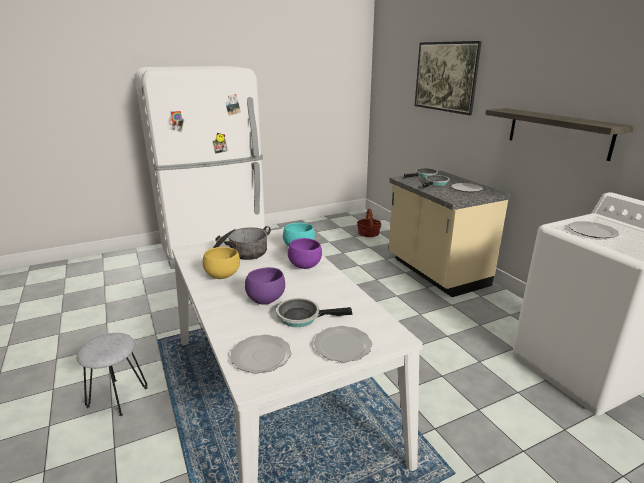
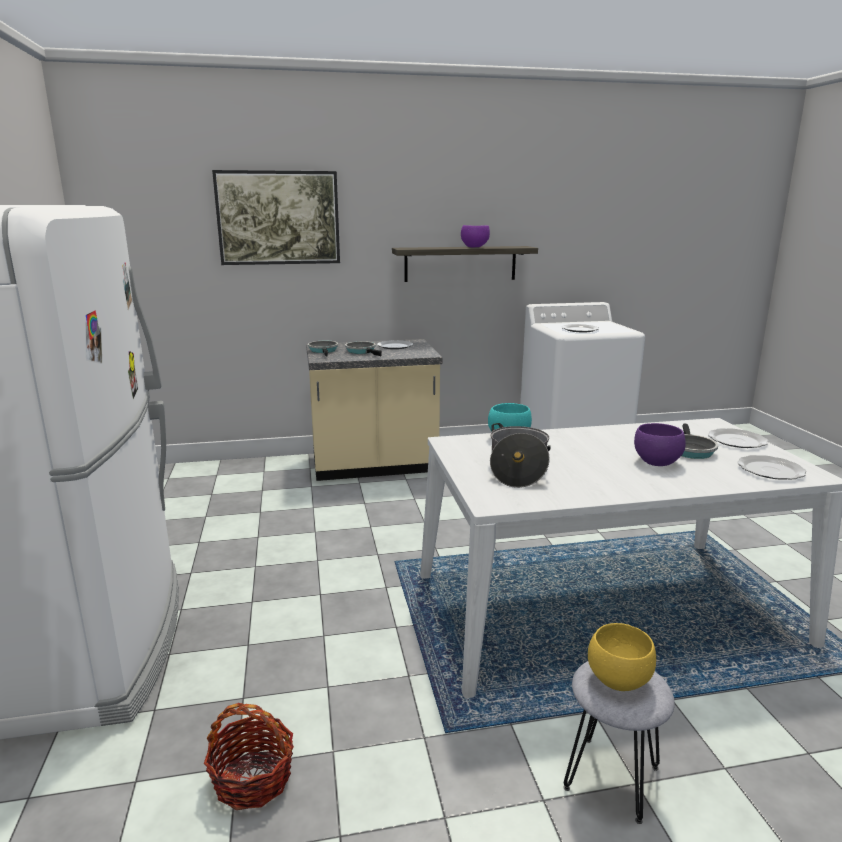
camera: 75 degrees left, 5 degrees down
yellow bowl [203,247,240,279] -> yellow bowl moved to [588,623,656,691]
purple bowl [288,238,322,269] -> purple bowl moved to [461,225,490,247]
basket [357,209,382,237] -> basket moved to [204,703,294,810]

